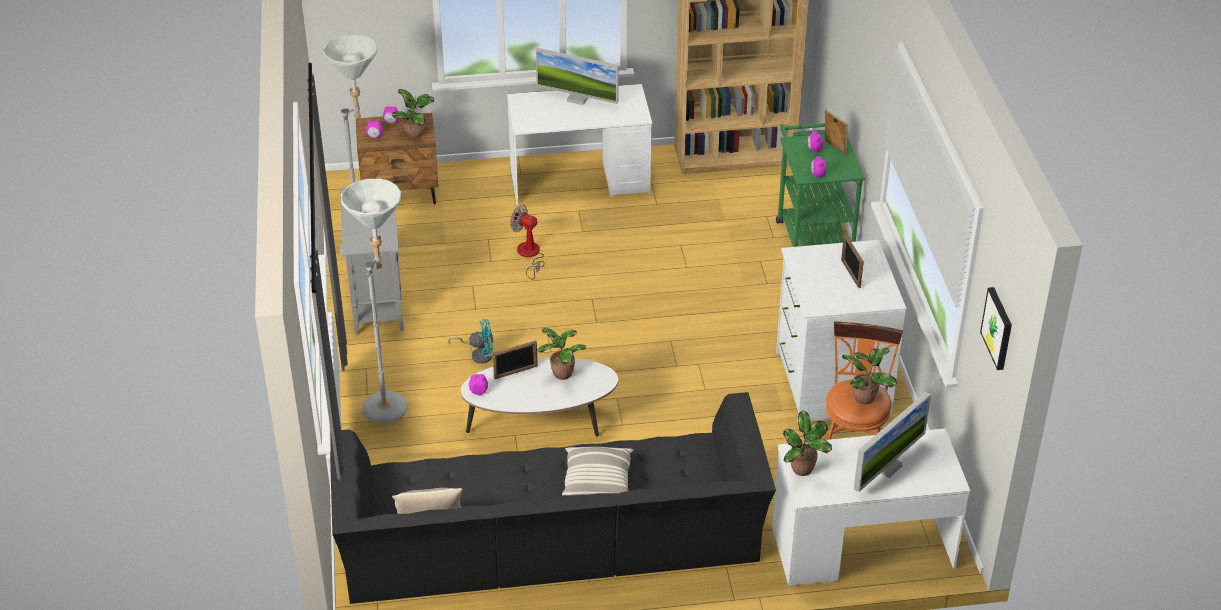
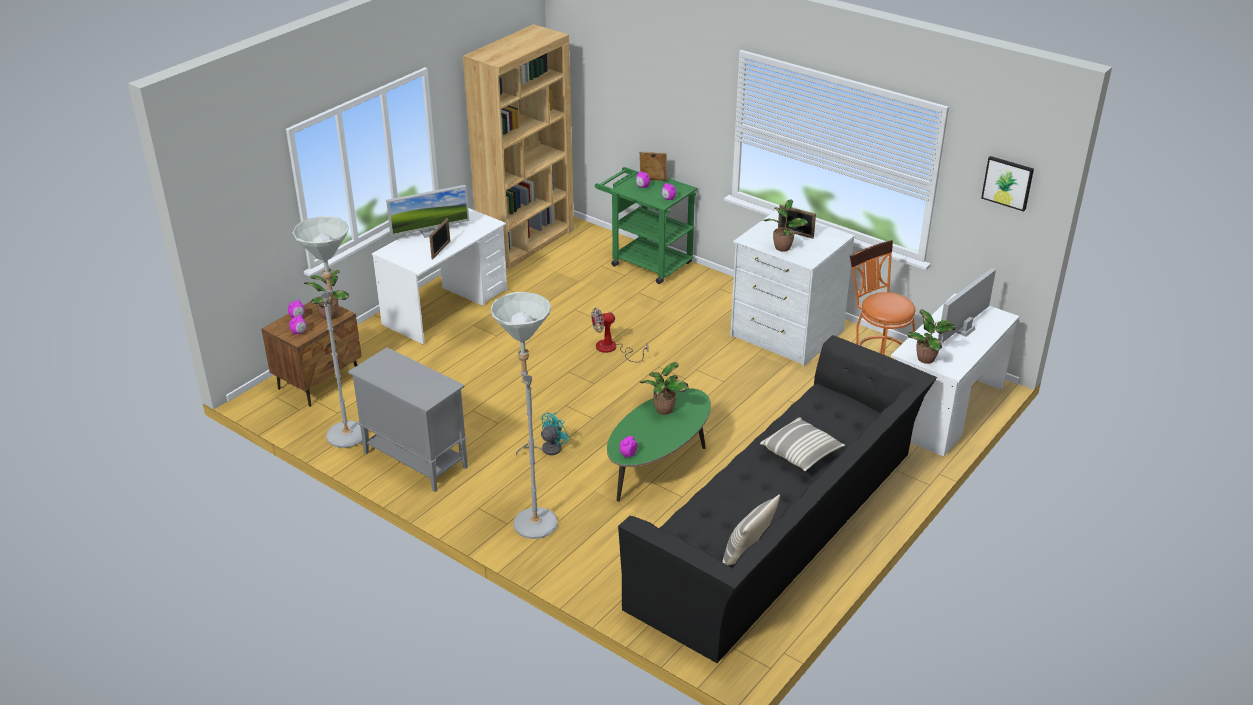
camera: 45 degrees left, 5 degrees down
white coffee table [461,358,618,437] -> green coffee table [607,388,711,502]
picture frame [493,340,538,379] -> picture frame moved to [429,218,450,259]
fan [510,205,545,280] -> fan moved to [591,308,648,362]
potted plant [842,348,897,404] -> potted plant moved to [761,200,808,251]
monitor [854,392,931,492] -> monitor turned 135 degrees counterclockwise [938,268,996,343]

